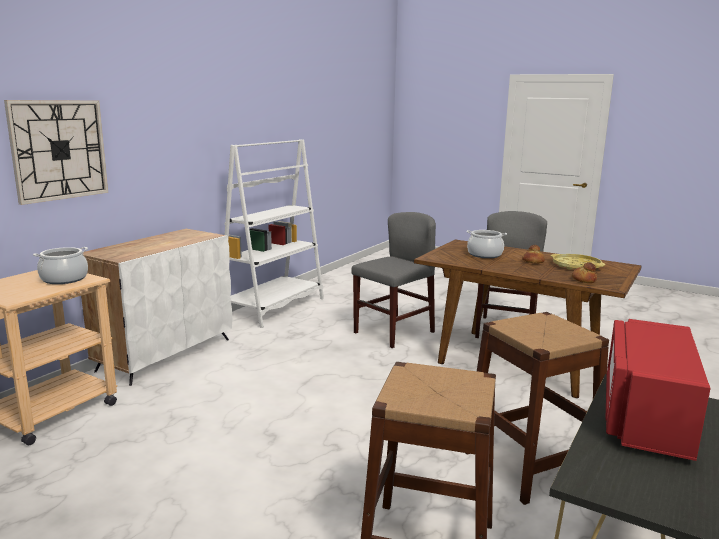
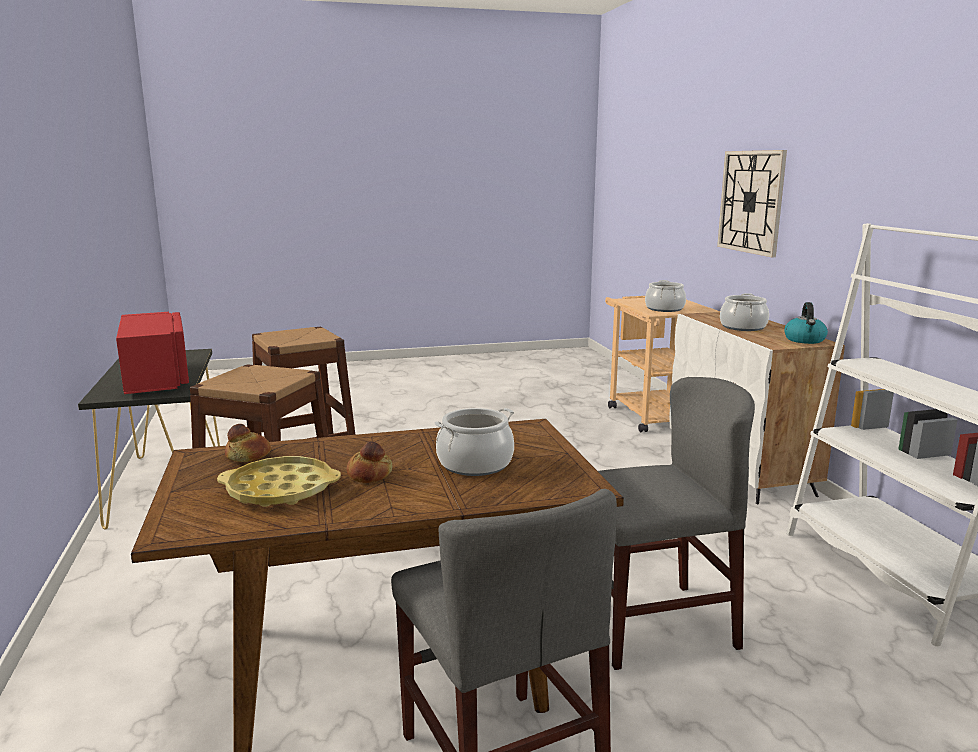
camera: 135 degrees right, 0 degrees up
grey chair [351,212,436,348] -> grey chair turned 105 degrees counterclockwise [598,377,755,670]
none -> cooking pot [720,293,769,331]
none -> kettle [784,302,828,344]

